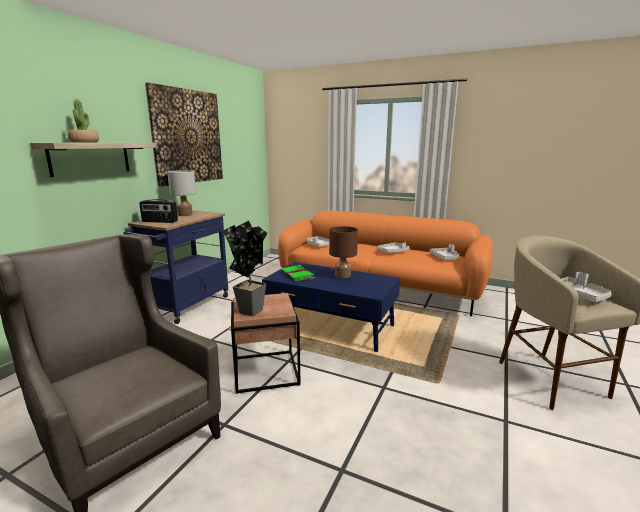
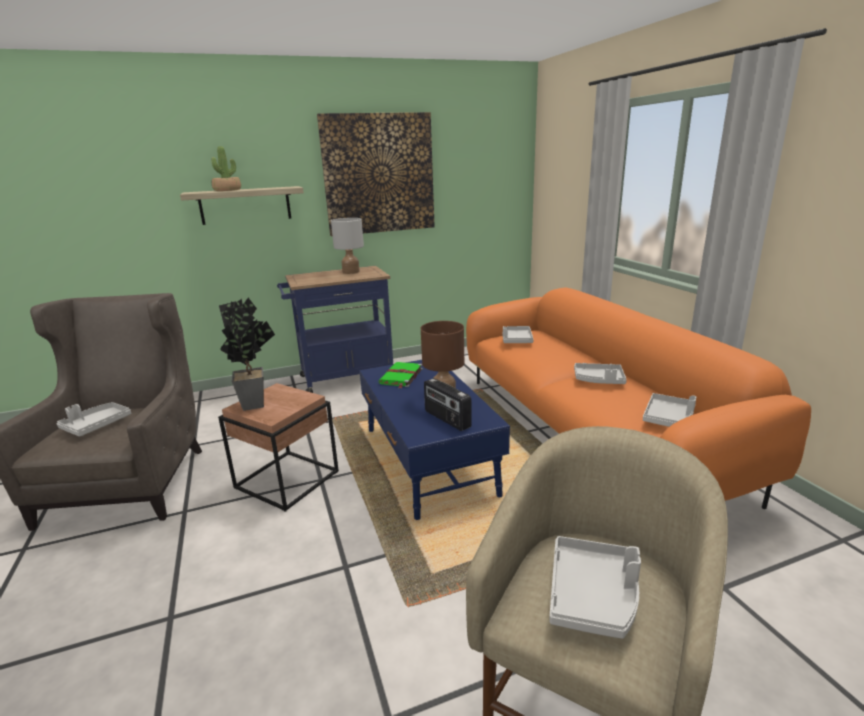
camera: 45 degrees right, 5 degrees up
radio [139,199,178,223] -> radio moved to [424,378,472,431]
none -> grey tray [57,402,131,437]

